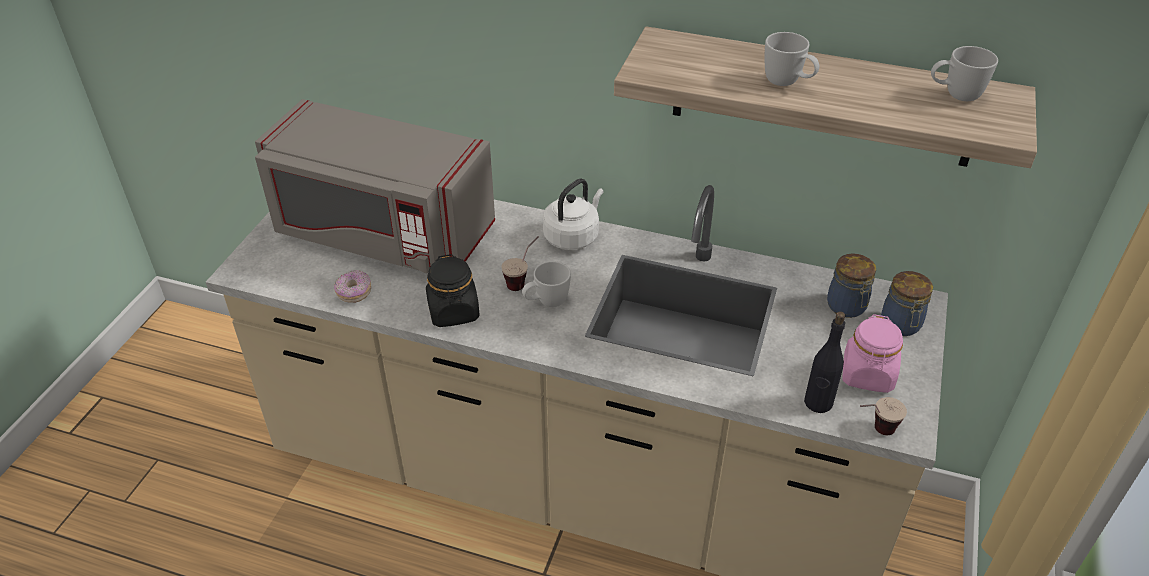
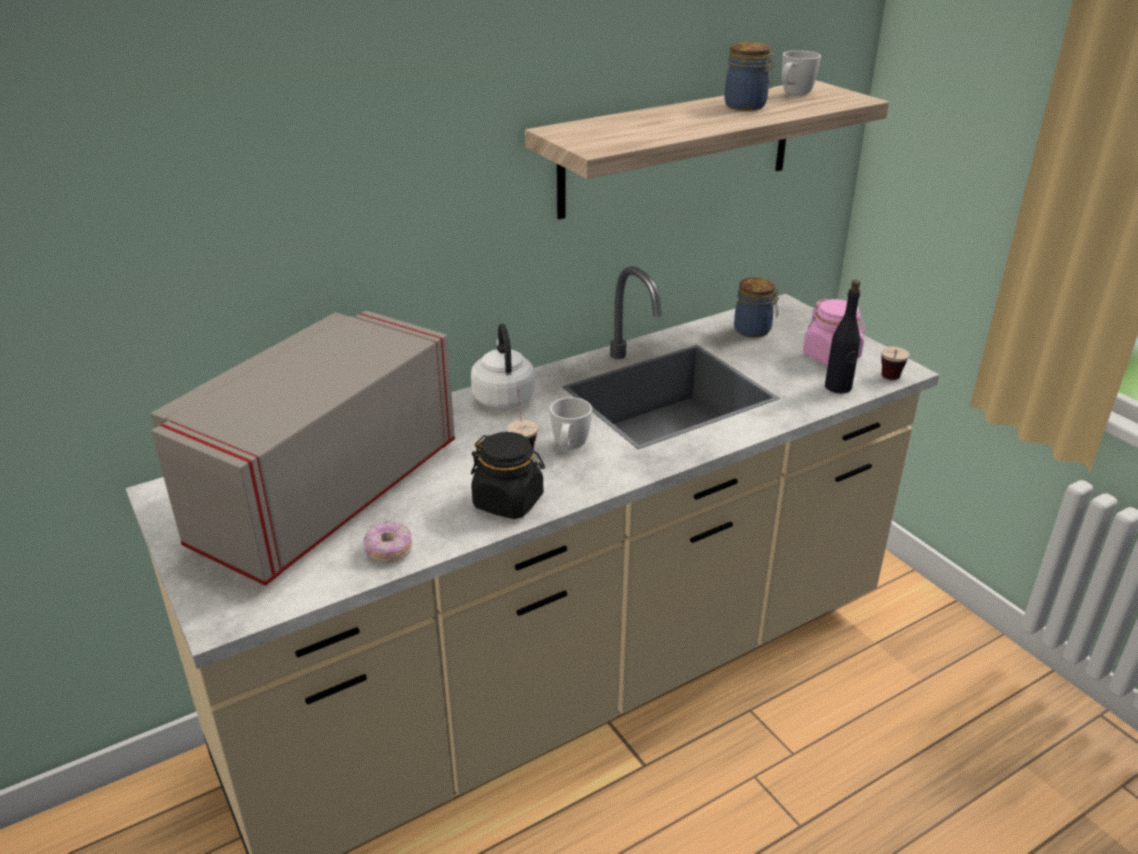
camera: 50 degrees left, 10 degrees down
grey microwave [255,99,495,273] -> grey microwave turned 150 degrees clockwise [150,311,455,586]
white mug [765,32,819,86] -> none
jar [881,271,933,336] -> jar moved to [725,42,775,110]

